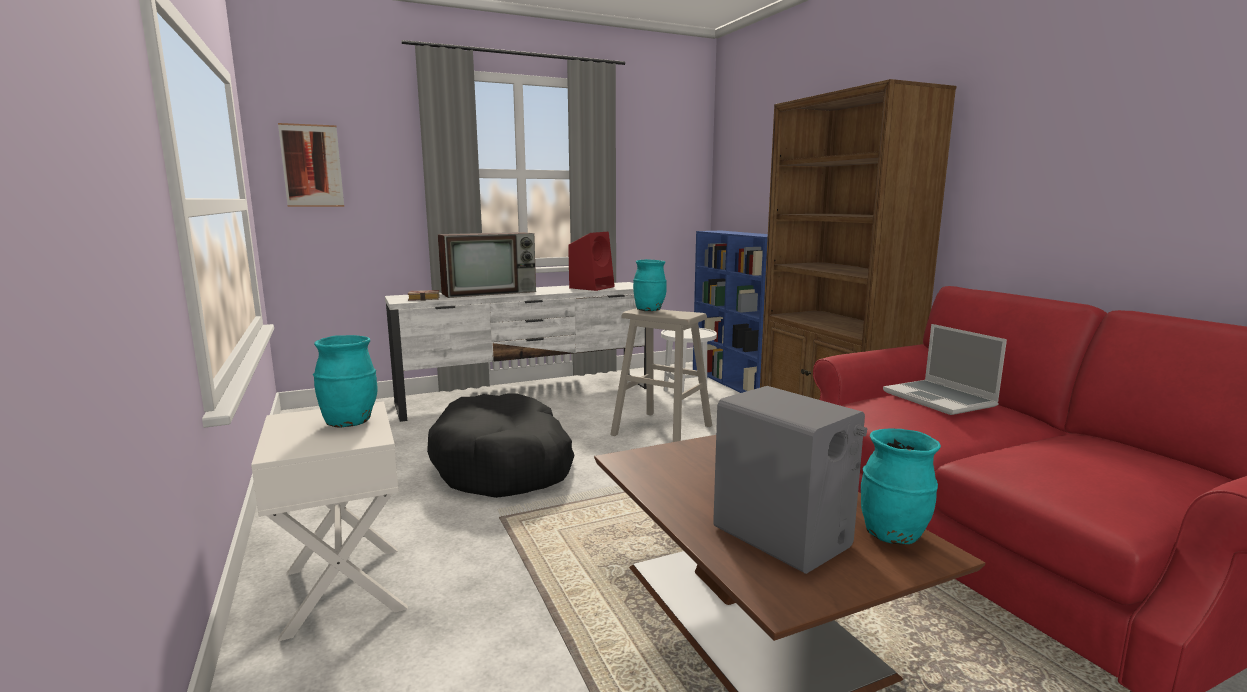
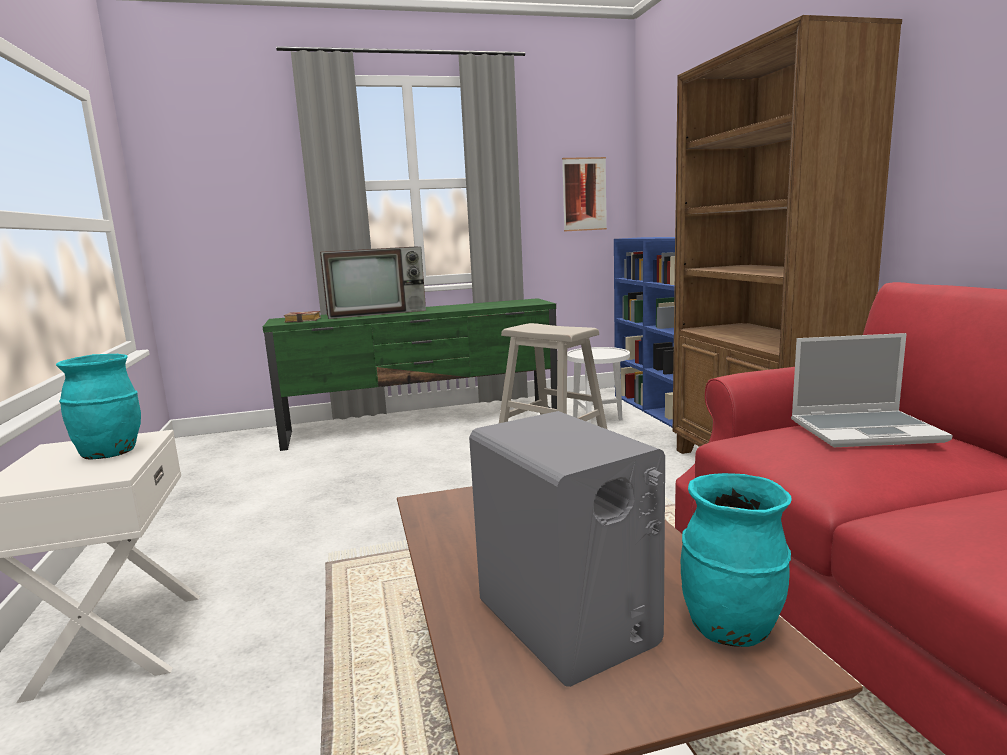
camera: 10 degrees right, 0 degrees up
picture [278,123,344,207] -> picture moved to [562,157,607,231]
white tv stand [385,282,646,422] -> green tv stand [263,298,557,451]
black dog bed [427,393,574,498] -> none
red speaker [568,232,615,291] -> none
turquoise vase [633,259,667,311] -> none
laptop [883,324,1007,415] -> laptop turned 75 degrees counterclockwise [791,333,952,447]

